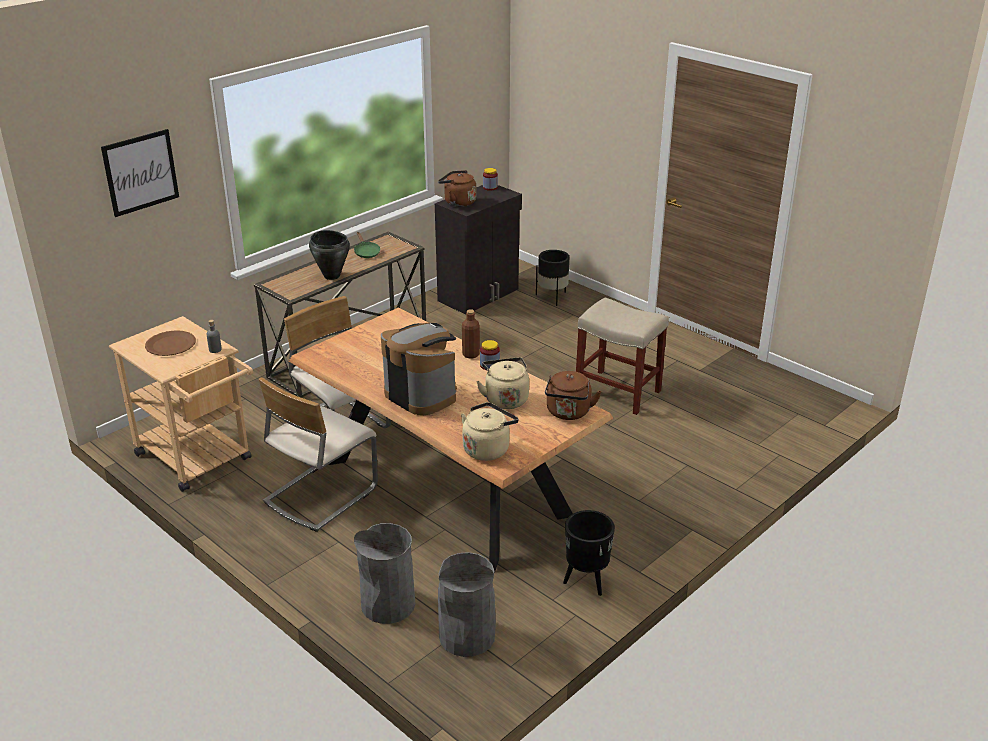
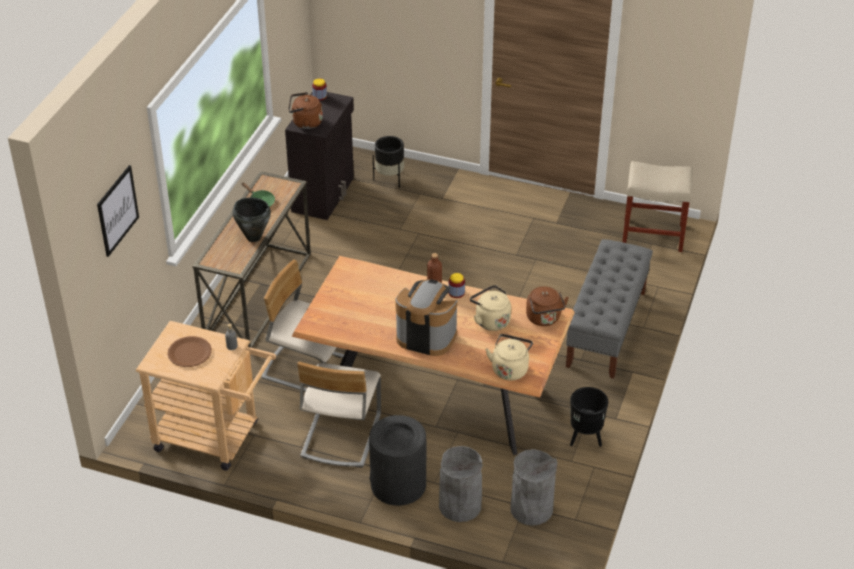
camera: 25 degrees left, 10 degrees up
beige stool [576,297,669,415] -> beige stool moved to [622,161,693,252]
none -> black trash can [369,415,426,506]
none -> grey bench [566,239,653,379]

